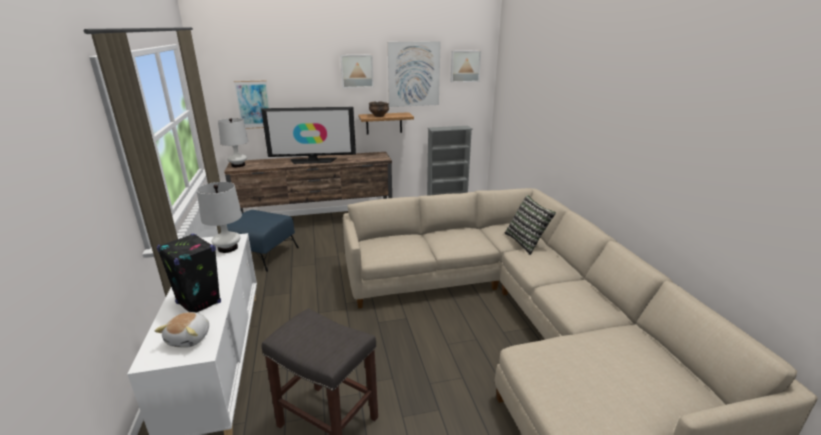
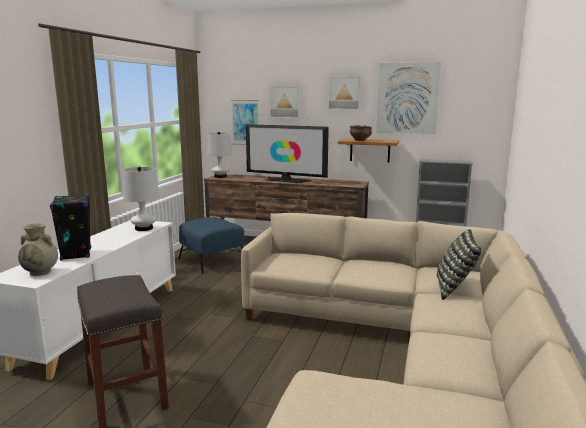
camera: 30 degrees right, 10 degrees down
plush toy [154,312,209,348] -> beige vase [18,223,58,276]
picture [451,51,481,83] -> picture moved to [269,86,301,118]

